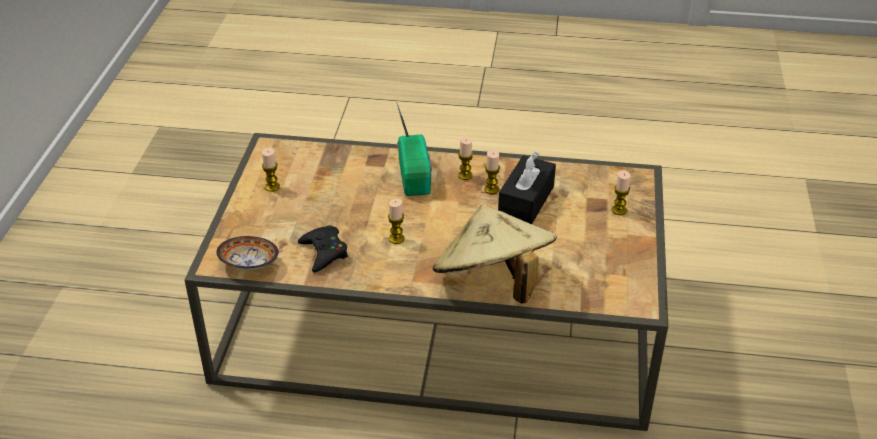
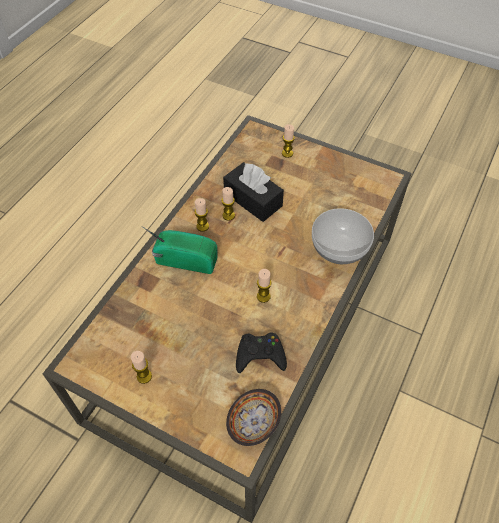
camera: 70 degrees left, 15 degrees up
beige hat [433,204,557,304] -> bowl [312,208,374,264]

